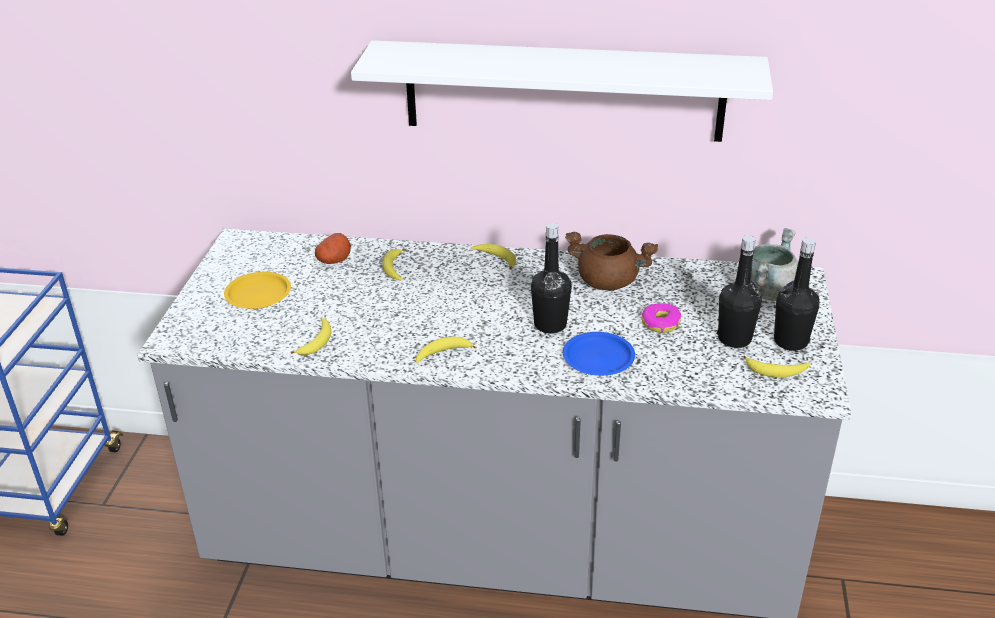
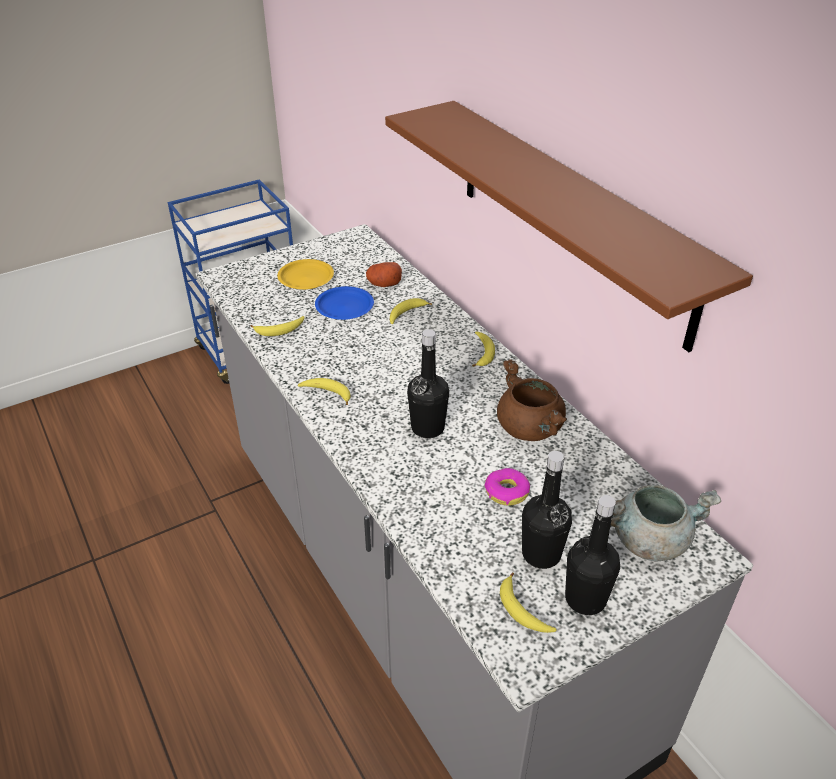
camera: 50 degrees right, 5 degrees up
white shelf [351,40,773,142] -> brown shelf [385,101,753,352]
blue plate [563,332,635,376] -> blue plate moved to [315,286,374,320]

